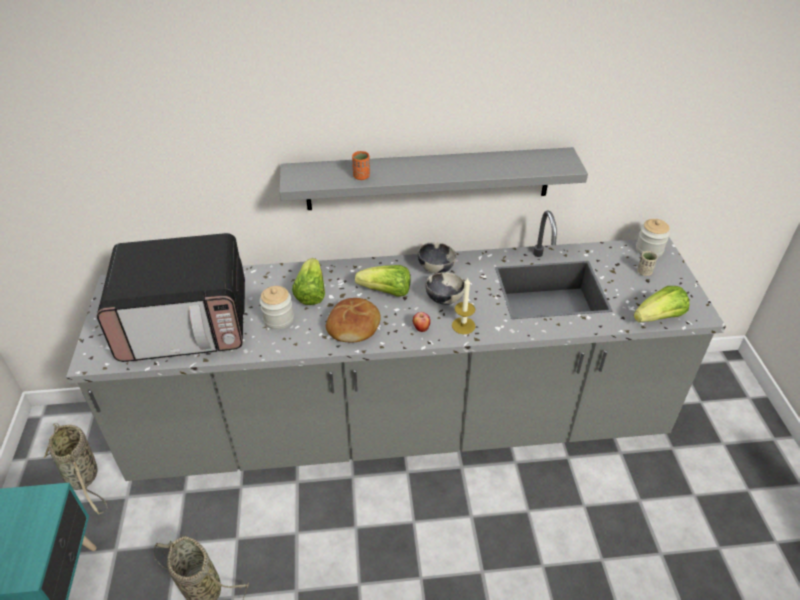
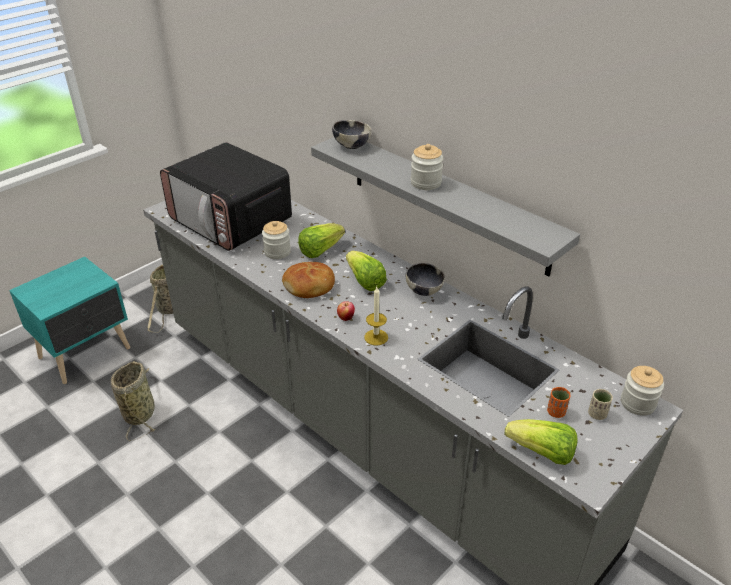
camera: 50 degrees right, 5 degrees down
orange cup [352,151,370,180] -> orange cup moved to [547,387,571,418]
bowl [425,272,465,305] -> bowl moved to [332,120,372,149]
none -> jar [411,144,444,190]

